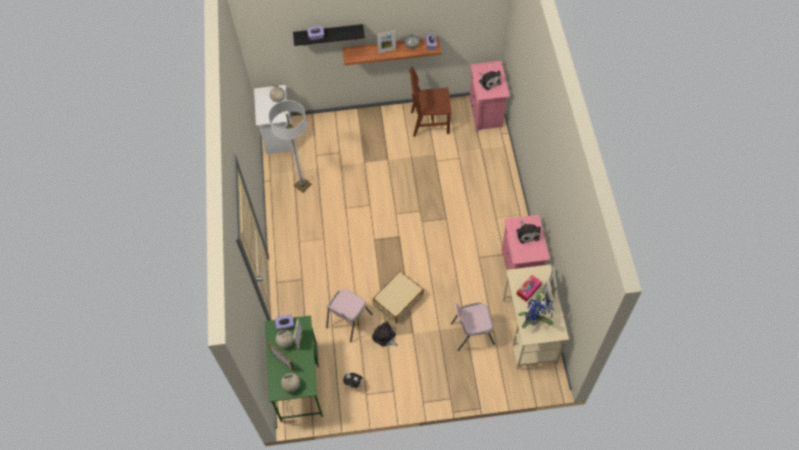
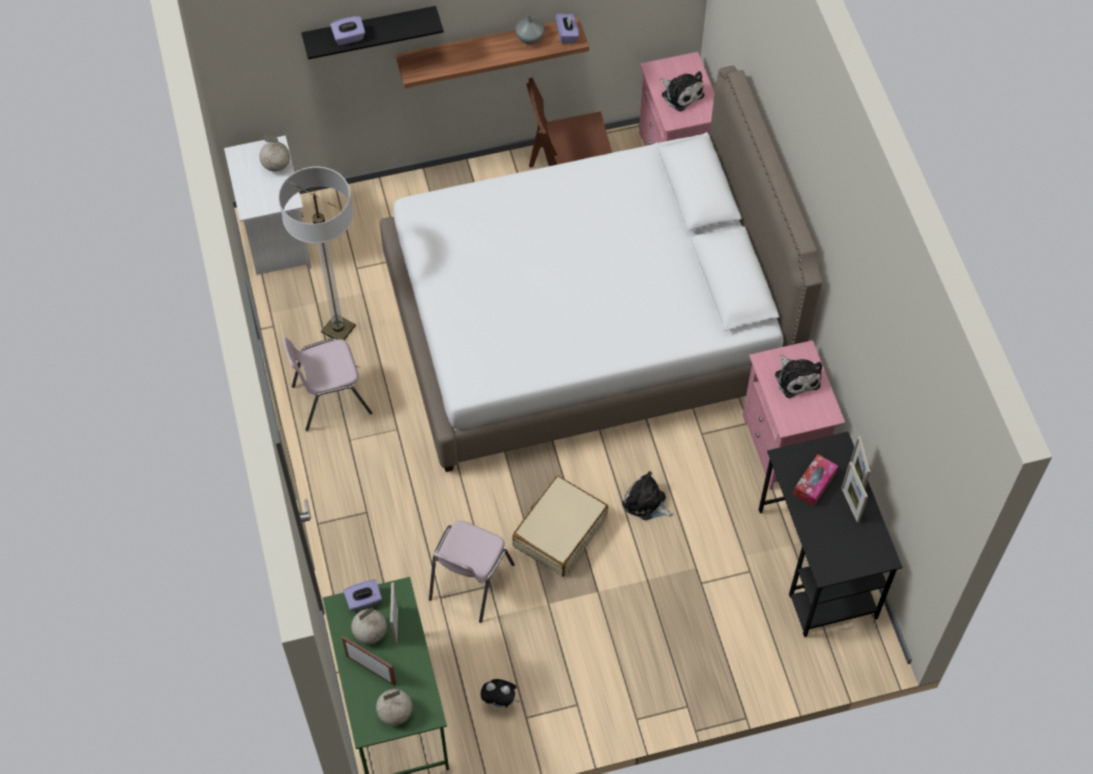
camera: 10 degrees left, 0 degrees up
plush toy [372,321,398,347] -> plush toy moved to [622,471,674,520]
picture frame [377,30,396,54] -> none
pink chair [451,303,495,351] -> pink chair moved to [282,338,372,431]
beige desk [503,264,569,370] -> black desk [759,432,902,637]
potted plant [518,286,554,328] -> none
none -> white bed [380,66,822,472]

